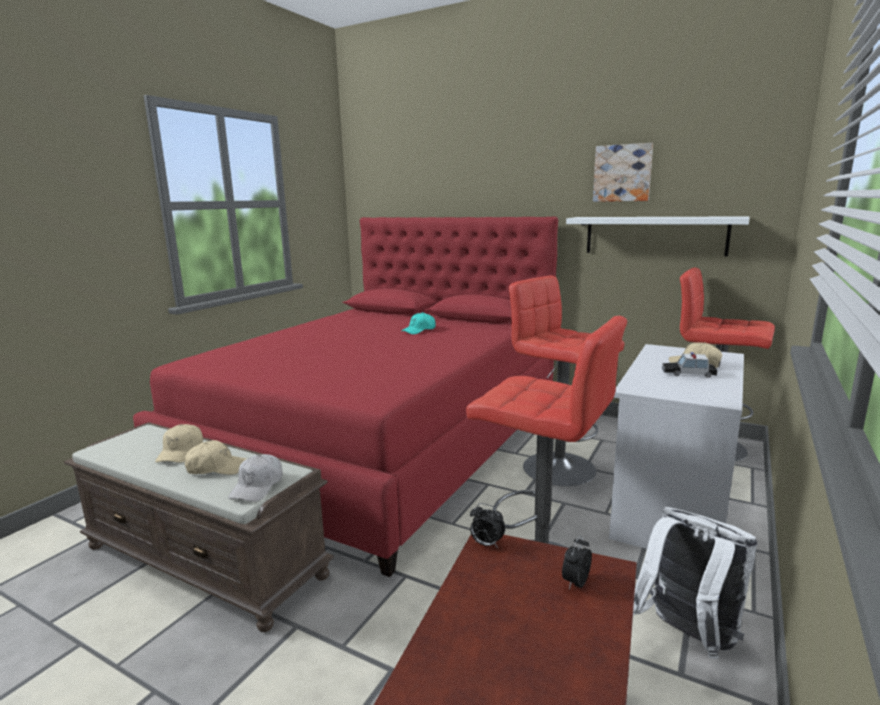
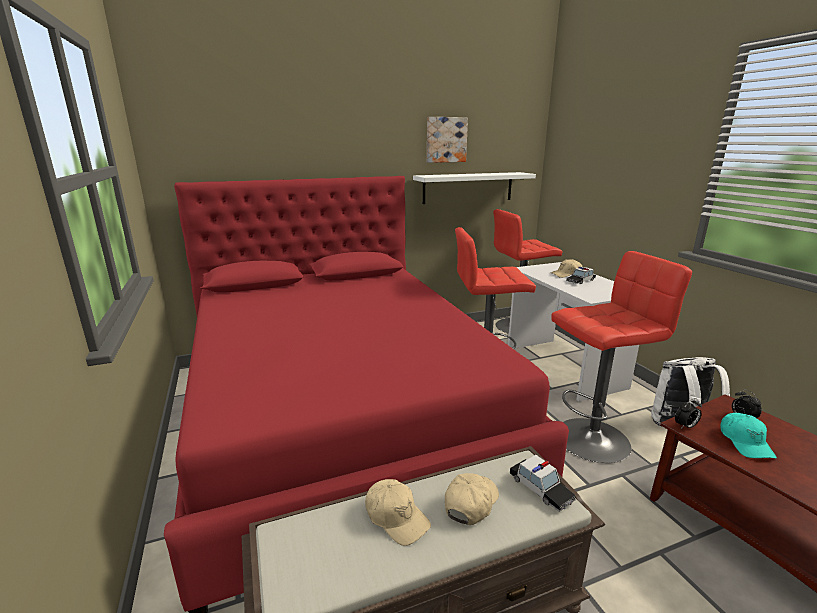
camera: 50 degrees left, 5 degrees up
white cap [228,454,283,502] -> toy car [510,455,576,512]
turquoise cap [401,312,436,334] -> turquoise cap moved to [720,413,777,459]

